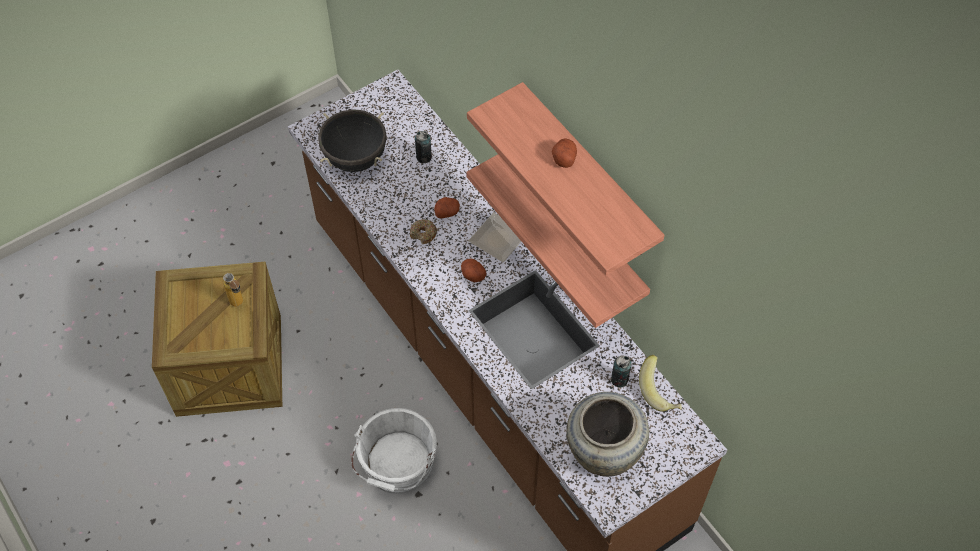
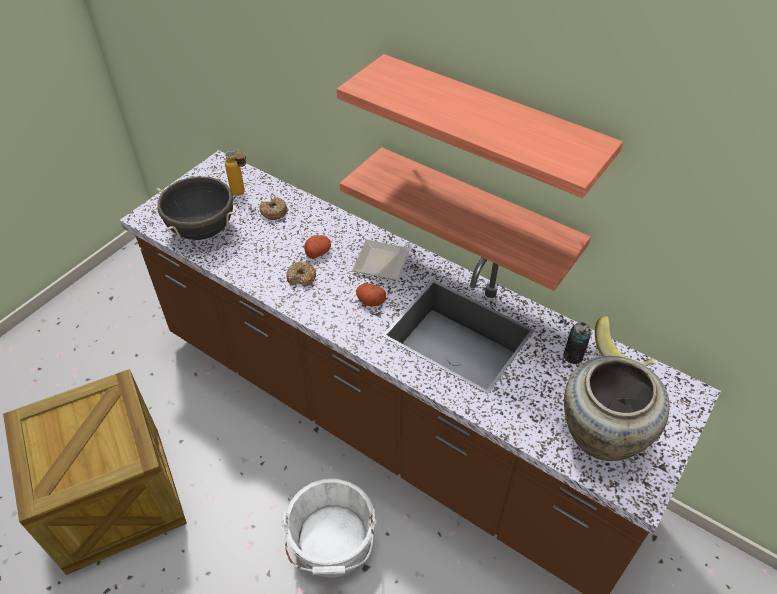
camera: 20 degrees left, 10 degrees down
bottle [223,273,243,307] -> bottle moved to [225,149,246,196]
can [415,131,432,163] -> donut [260,197,288,220]
potato [552,138,577,168] -> none

